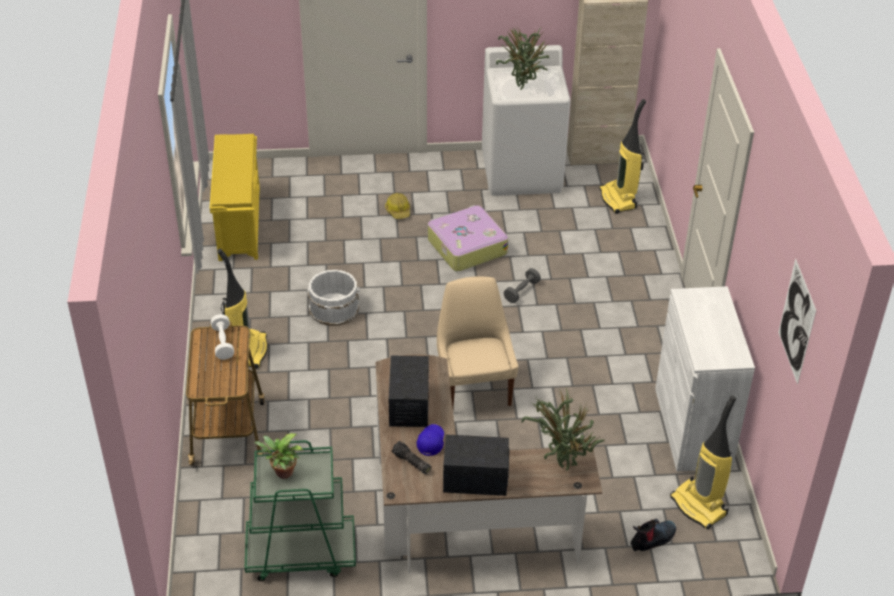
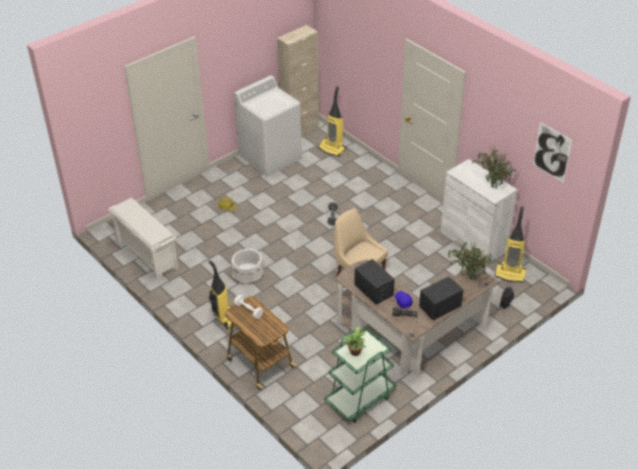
camera: 35 degrees left, 0 degrees up
yellow shoe rack [210,134,260,261] -> white shoe rack [108,198,179,281]
suitcase [428,205,508,272] -> none
potted plant [496,26,549,90] -> potted plant moved to [472,145,516,189]

